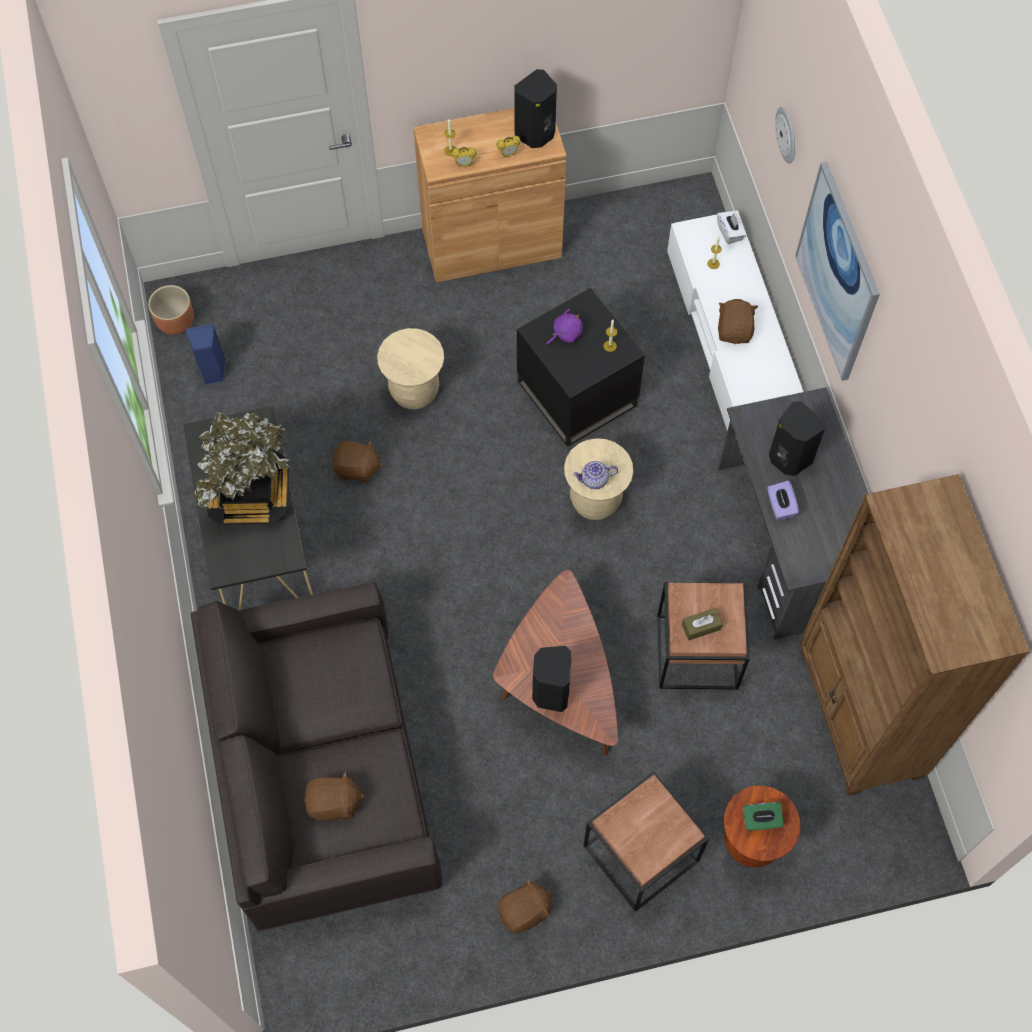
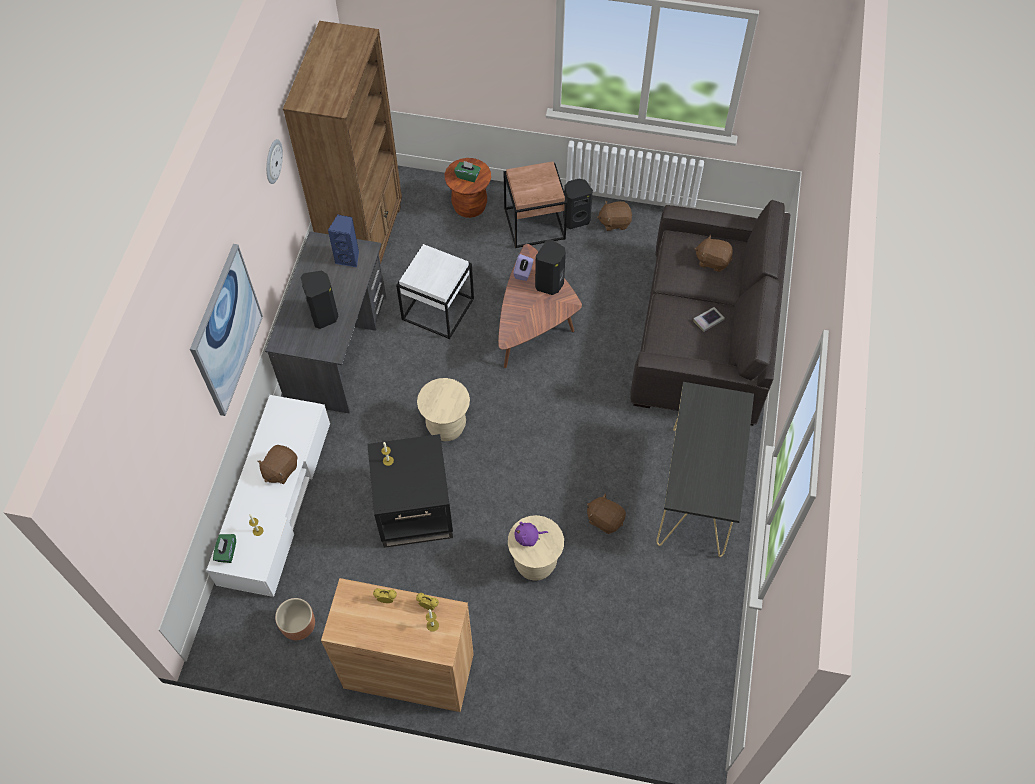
camera: 155 degrees left, 5 degrees down
brown planter [148,285,194,335] -> brown planter moved to [275,598,315,640]
blue speaker [185,324,225,385] -> blue speaker moved to [328,215,359,267]
potted plant [194,412,289,525] -> none
black speaker [515,69,557,148] -> black speaker moved to [563,179,593,229]
purple plush toy [546,309,583,345] -> purple plush toy moved to [515,522,548,547]
teapot [573,461,618,489] -> none
brown side table [657,582,750,690] -> white side table [396,244,474,339]
brown tissue box [682,608,723,640] -> none
white tissue box [717,211,746,244] -> green tissue box [213,534,236,563]
purple tissue box [767,481,799,521] -> purple tissue box moved to [513,254,533,281]
wall clock [775,107,795,164] -> wall clock moved to [266,139,283,184]
none -> book [693,307,725,332]

